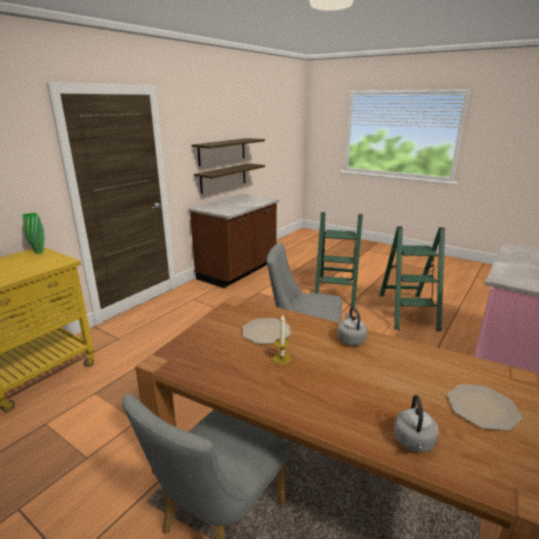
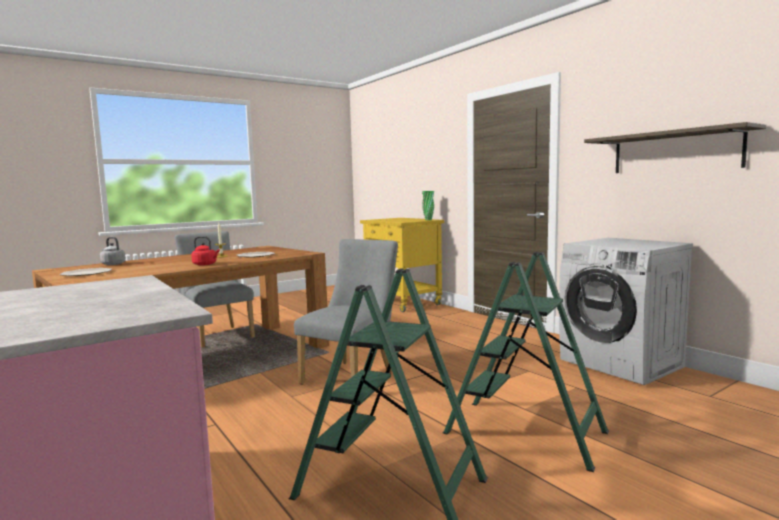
camera: 110 degrees right, 15 degrees down
brown counter [189,193,280,288] -> white washing machine [559,238,693,385]
shelf [194,163,265,194] -> none
grey kettle [337,307,367,346] -> red kettle [191,236,220,266]

